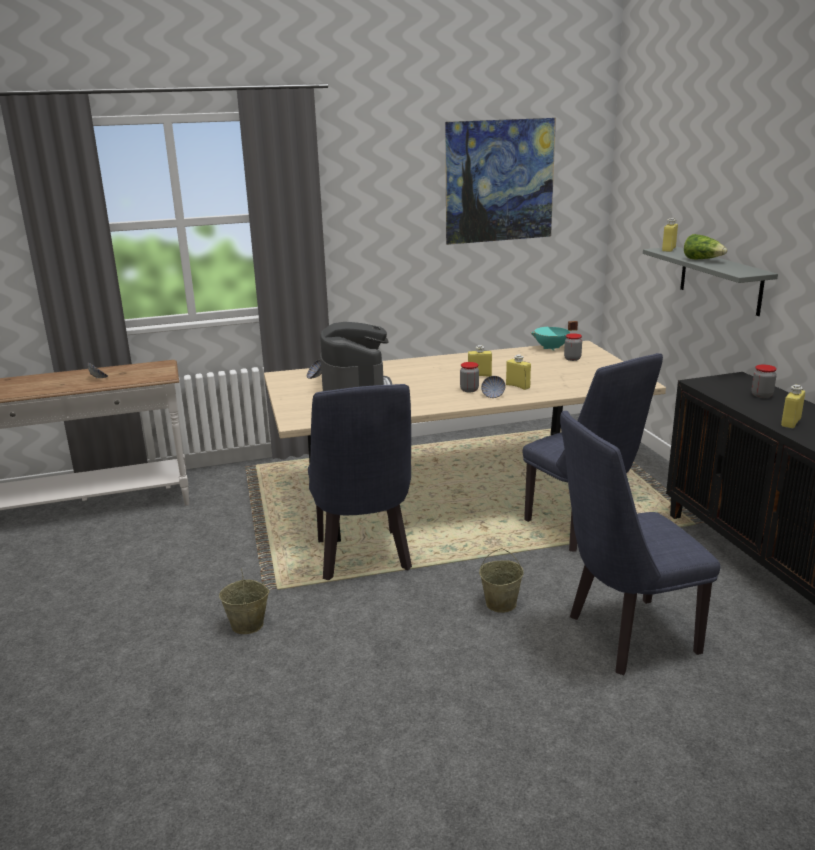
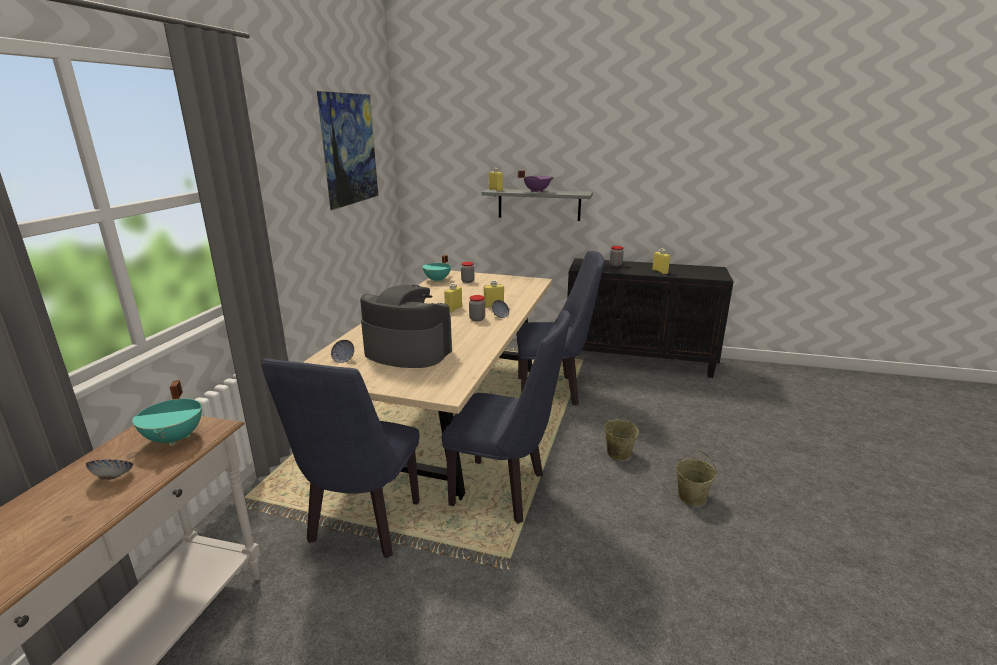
camera: 60 degrees left, 0 degrees up
beige bucket [219,568,269,634] -> beige bucket moved to [676,450,717,506]
blue chair [560,411,721,675] -> blue chair moved to [261,358,420,558]
lettuce [684,234,727,259] -> purple cooking pot [518,170,554,193]
none -> turquoise cooking pot [132,380,202,446]

